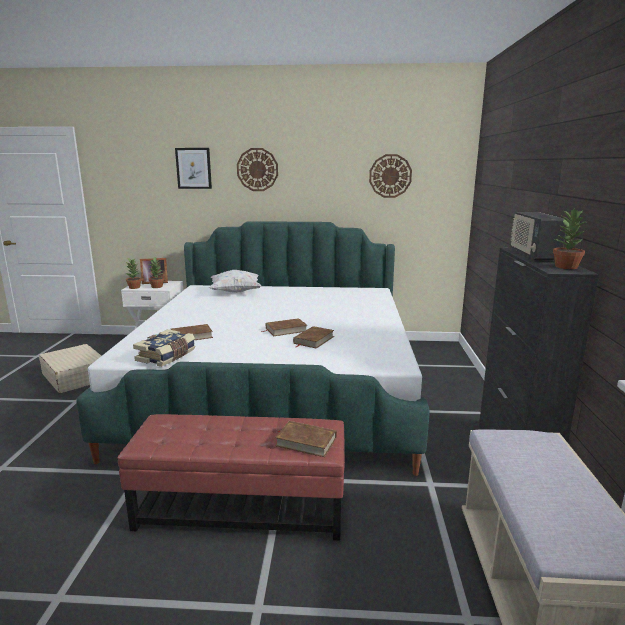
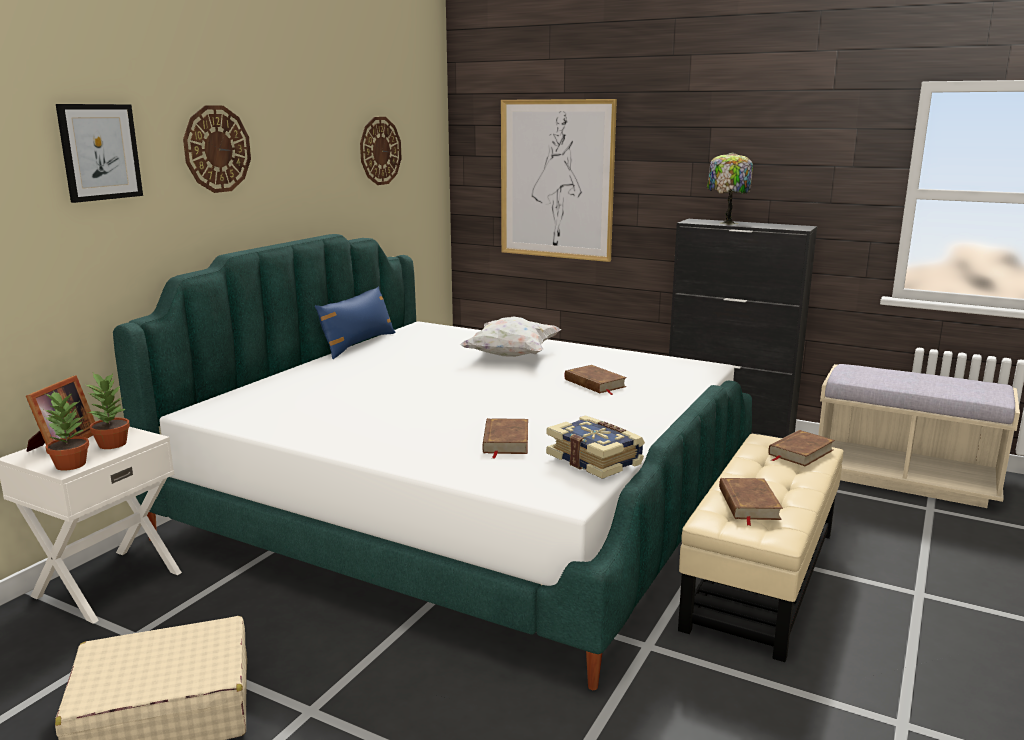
camera: 65 degrees left, 0 degrees up
red ottoman [118,414,345,540] -> beige ottoman [678,434,844,662]
white pillow [209,270,262,293] -> white pillow moved to [459,317,561,357]
brown book [262,318,307,336] -> brown book moved to [719,478,783,526]
radio [511,212,567,260] -> table lamp [707,152,753,225]
potted plant [553,209,587,269] -> none
none -> blue pillow [315,286,396,359]
none -> picture [501,99,617,262]

